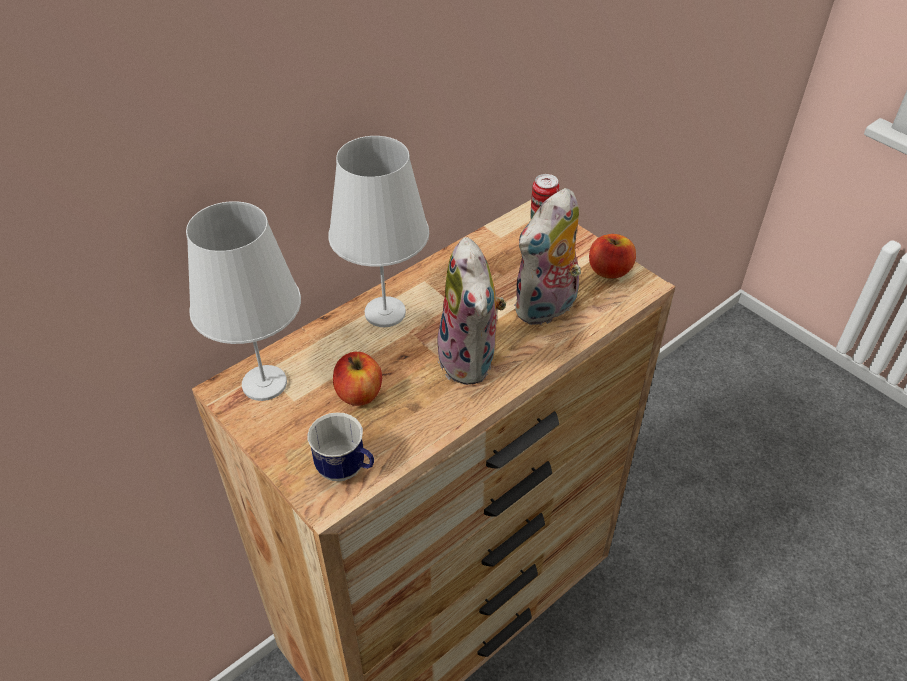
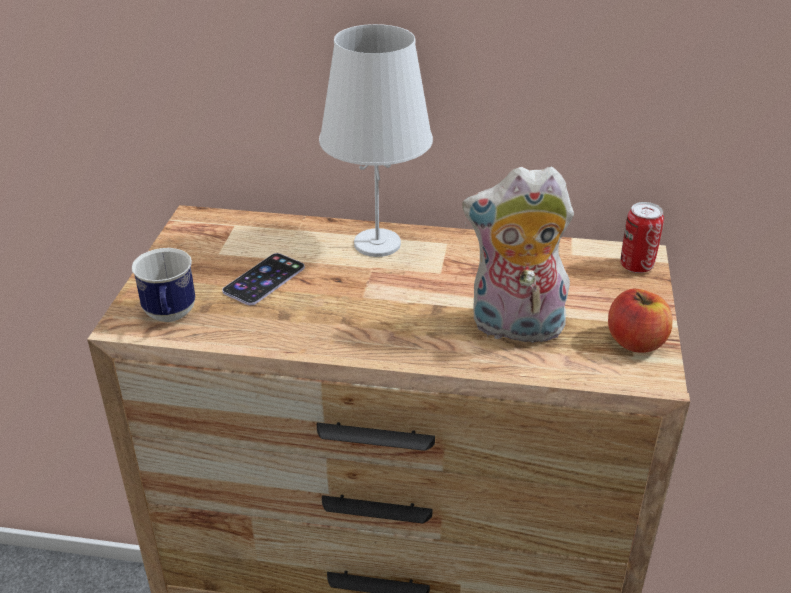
camera: 50 degrees right, 10 degrees down
white table lamp [186,201,301,401] -> none
apple [333,352,382,406] -> phone [222,253,305,305]
plush toy [434,237,506,385] -> none

